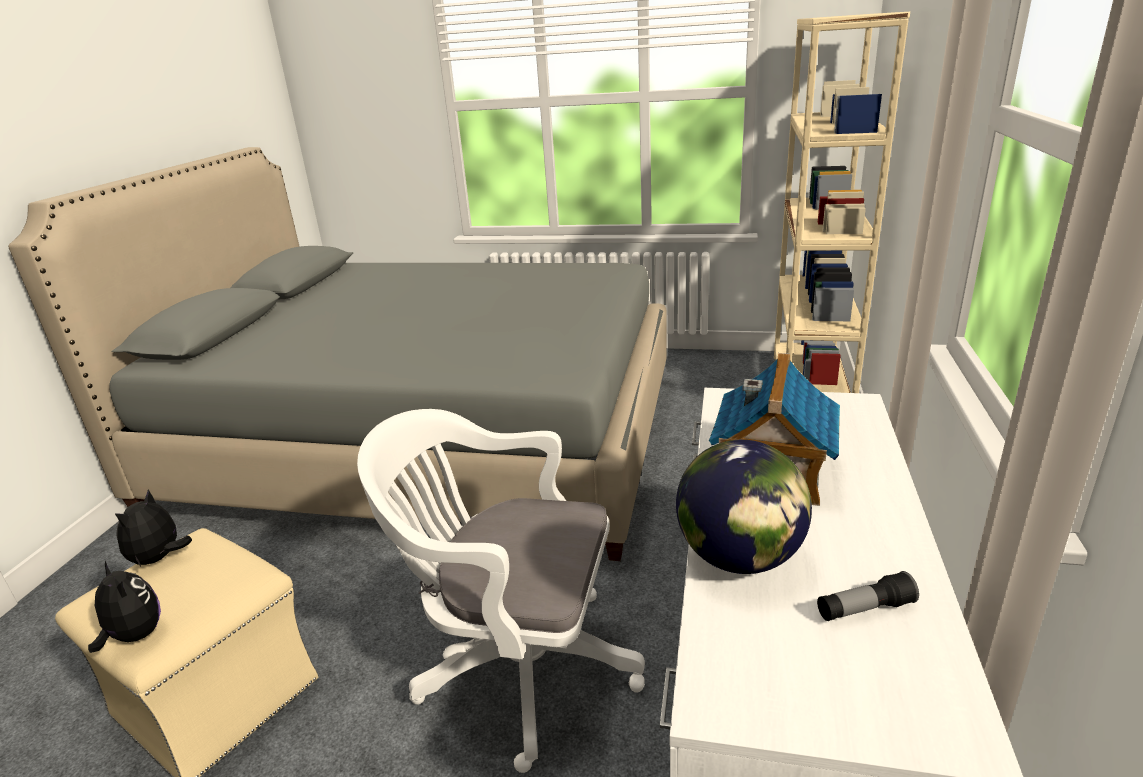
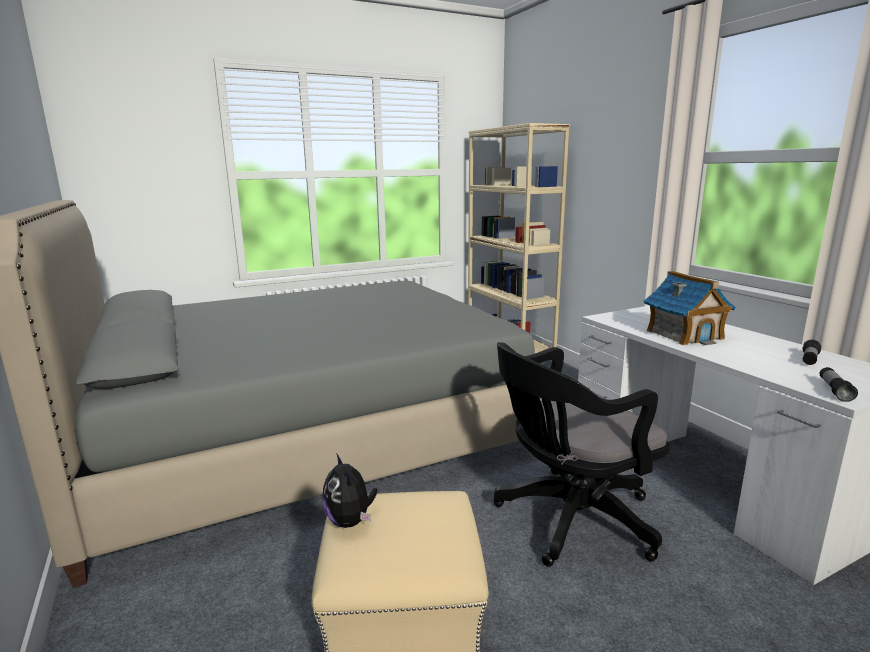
camera: 40 degrees left, 10 degrees down
plush toy [88,560,161,653] -> none
white office chair [357,409,645,773] -> black office chair [493,342,670,567]
globe [676,440,812,574] -> none
none -> flashlight [820,367,858,402]

